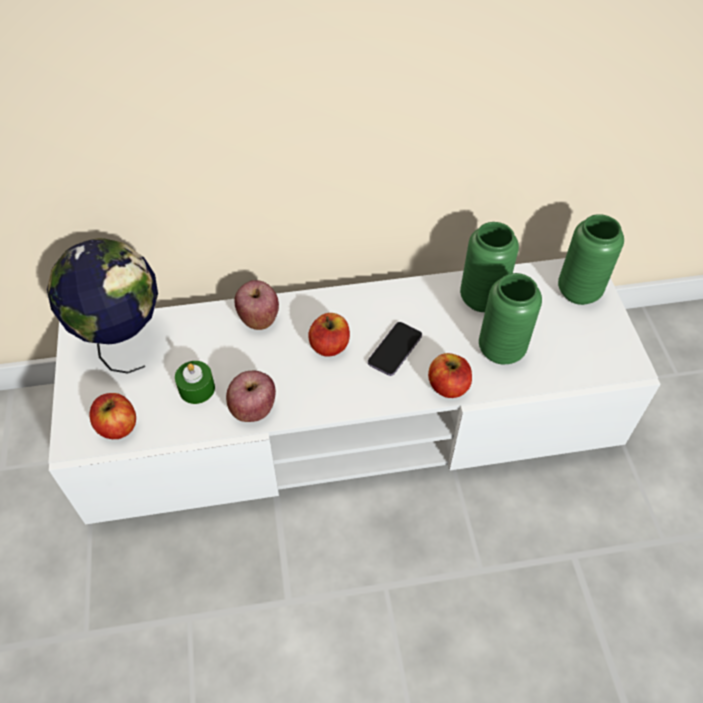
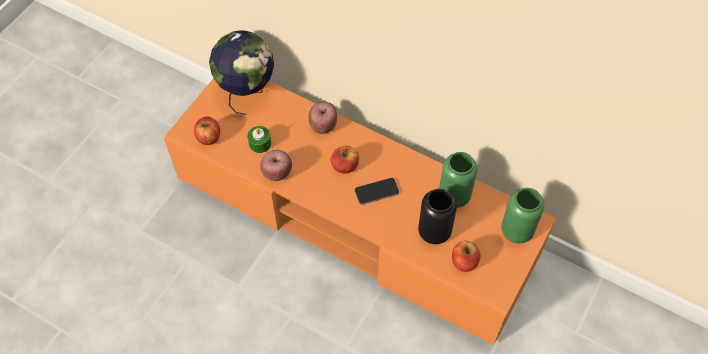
camera: 40 degrees right, 5 degrees up
white tv stand [48,258,661,524] -> orange tv stand [164,78,556,345]
apple [428,353,472,398] -> apple moved to [452,241,481,272]
green vase [479,273,542,365] -> black vase [418,189,457,244]

